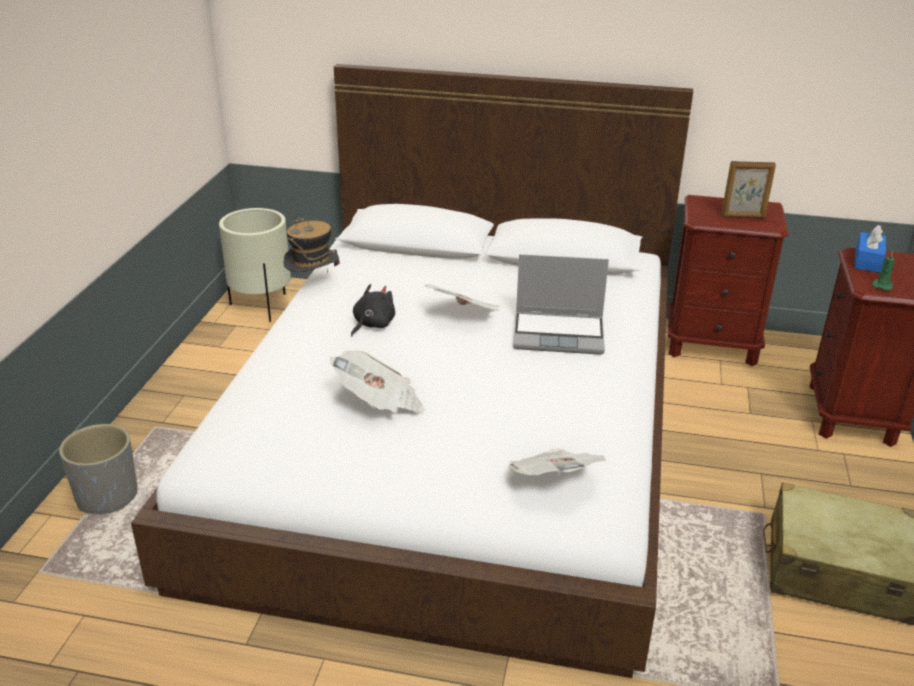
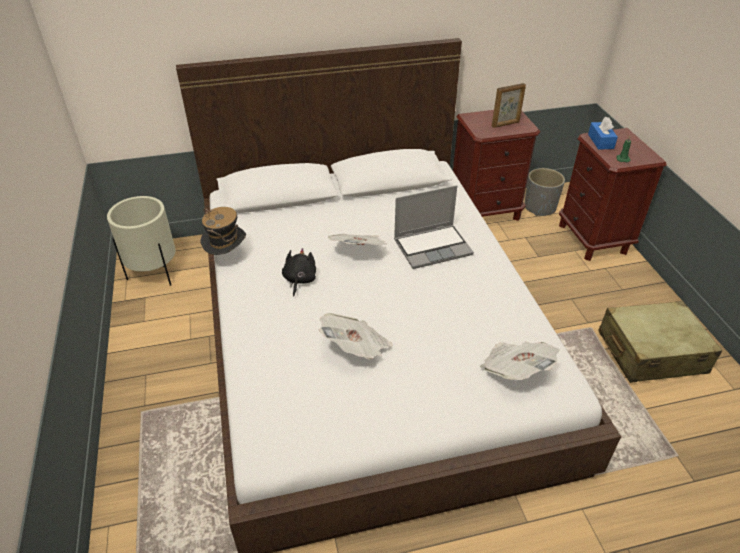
camera: 25 degrees left, 10 degrees up
grey planter [59,424,138,514] -> grey planter moved to [524,168,565,216]

